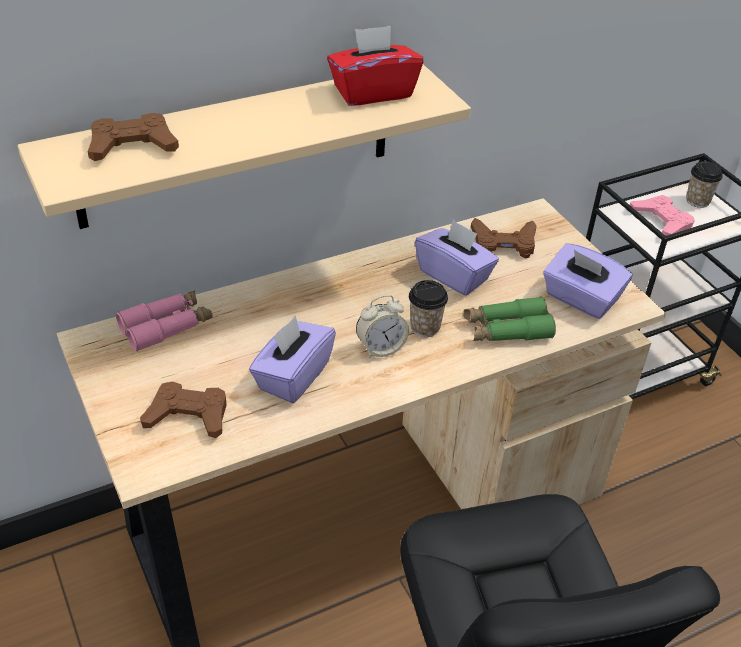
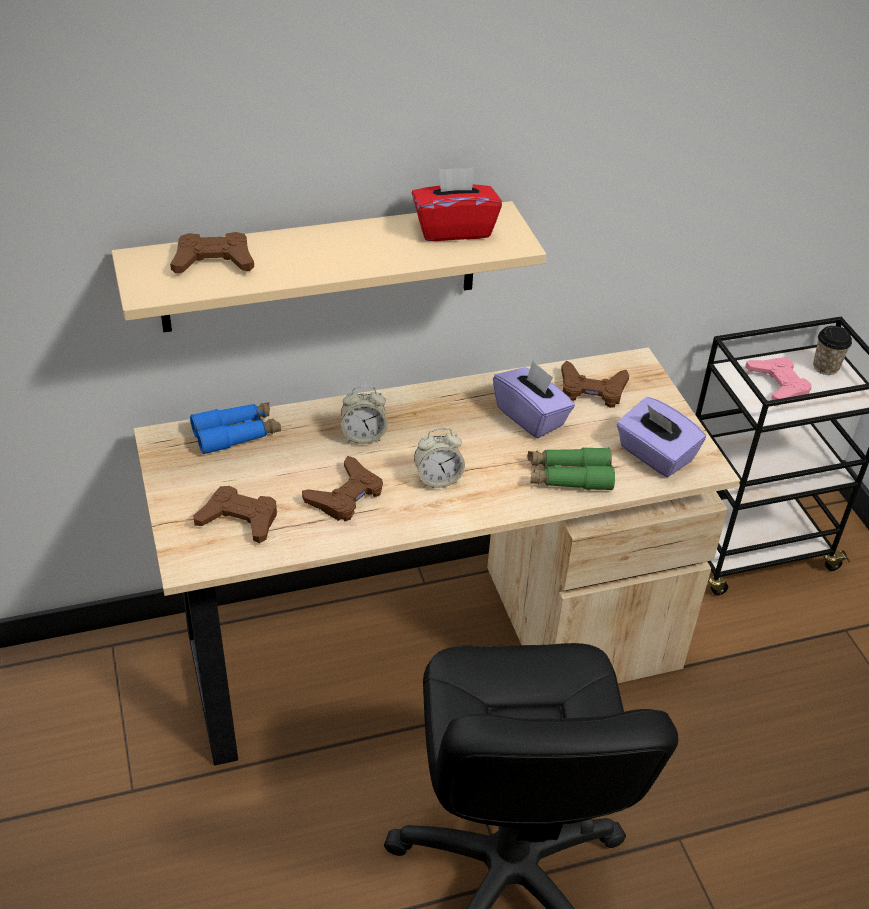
camera: 10 degrees right, 0 degrees up
pink binoculars [116,290,213,352] -> blue binoculars [190,402,281,455]
purple tissue box [249,315,336,403] -> brown game controller [302,456,383,521]
cup [409,280,448,337] -> none
none -> alarm clock [341,386,387,444]

